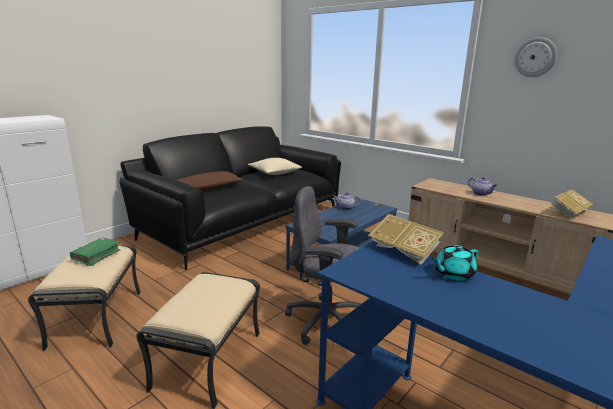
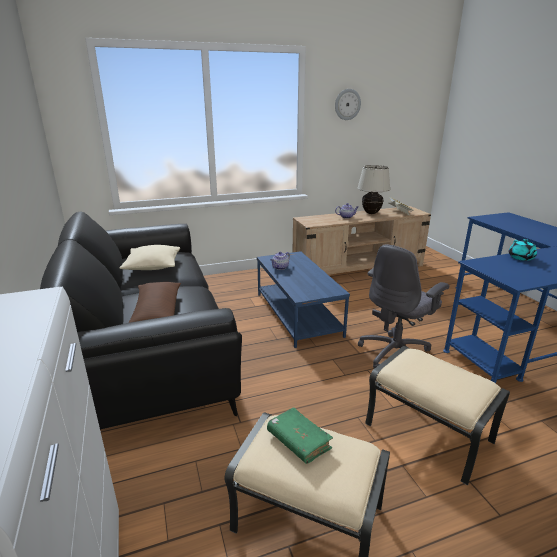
camera: 60 degrees left, 5 degrees up
book [368,214,444,265] -> none
none -> beige table lamp [357,165,391,214]

